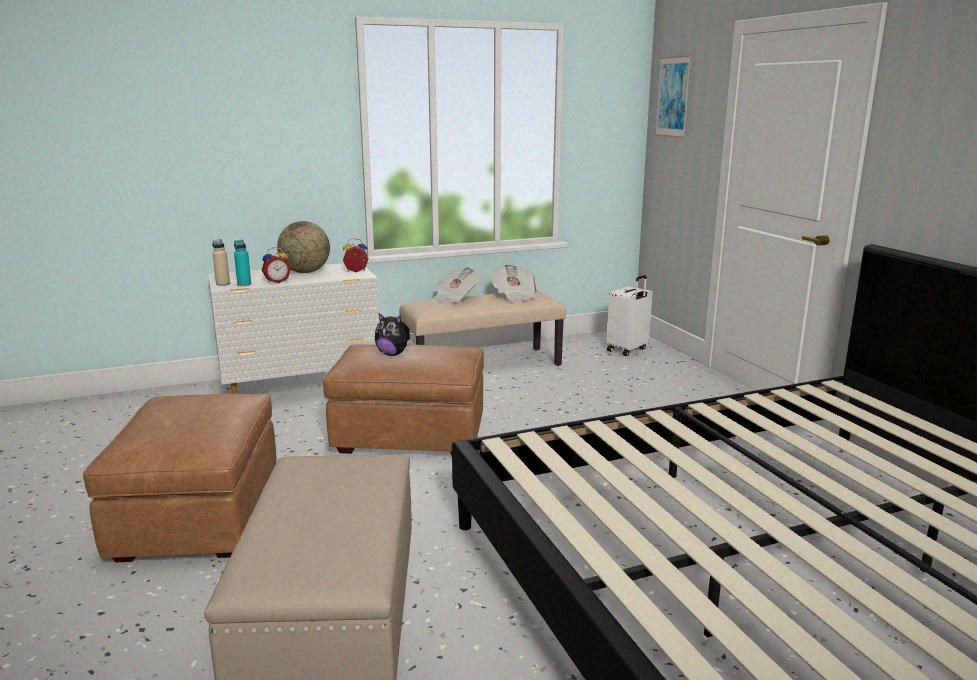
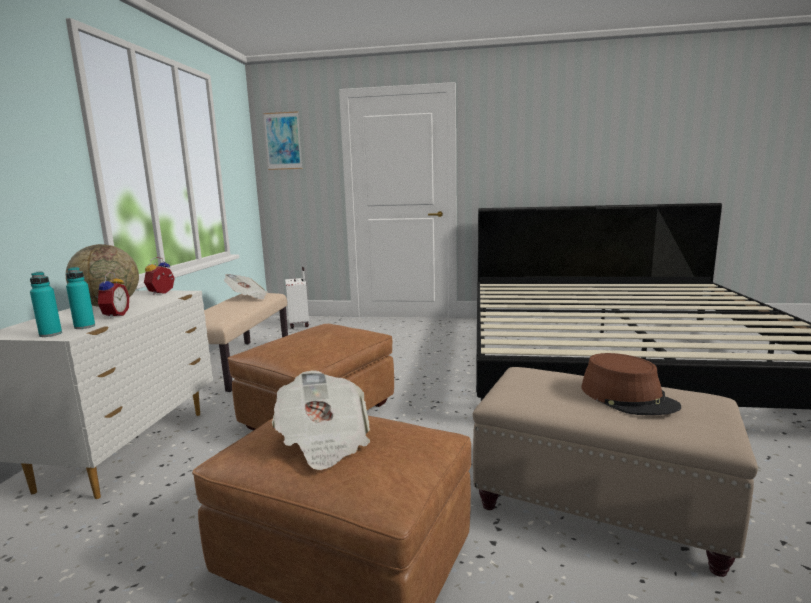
camera: 60 degrees left, 5 degrees down
beige bottle [212,239,230,286] -> turquoise bottle [30,272,62,337]
plush toy [375,312,413,356] -> none
newspaper [432,267,481,304] -> newspaper moved to [272,371,370,470]
none -> brown hat [582,353,681,415]

